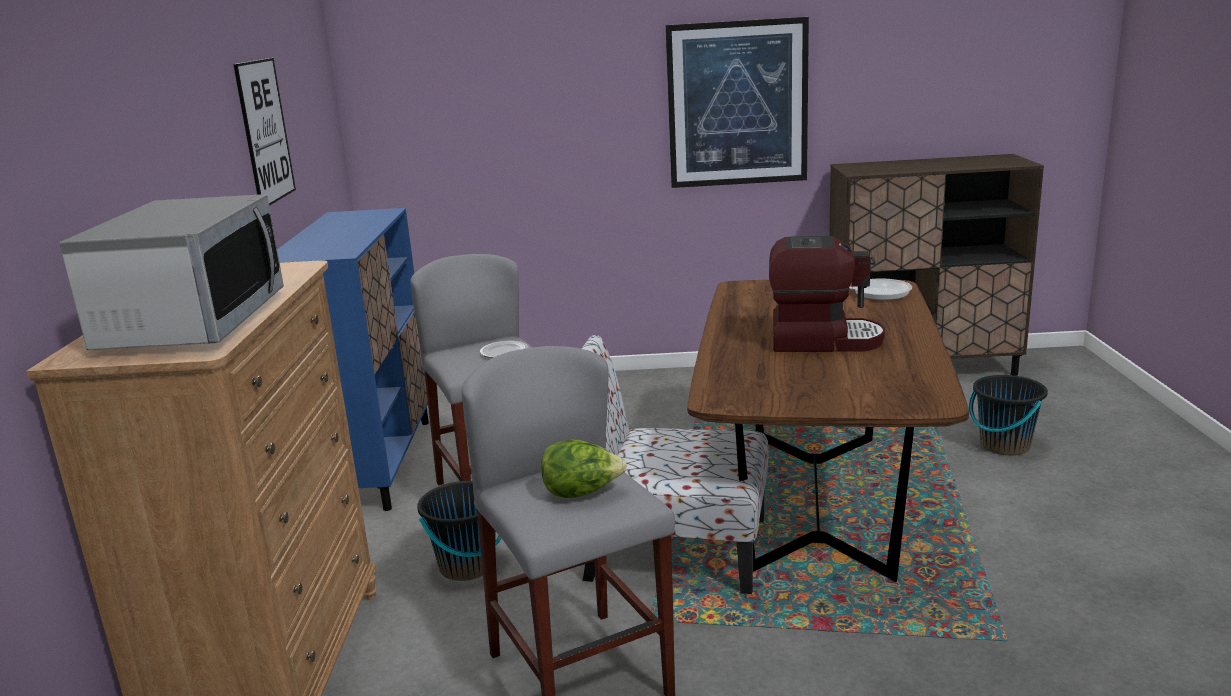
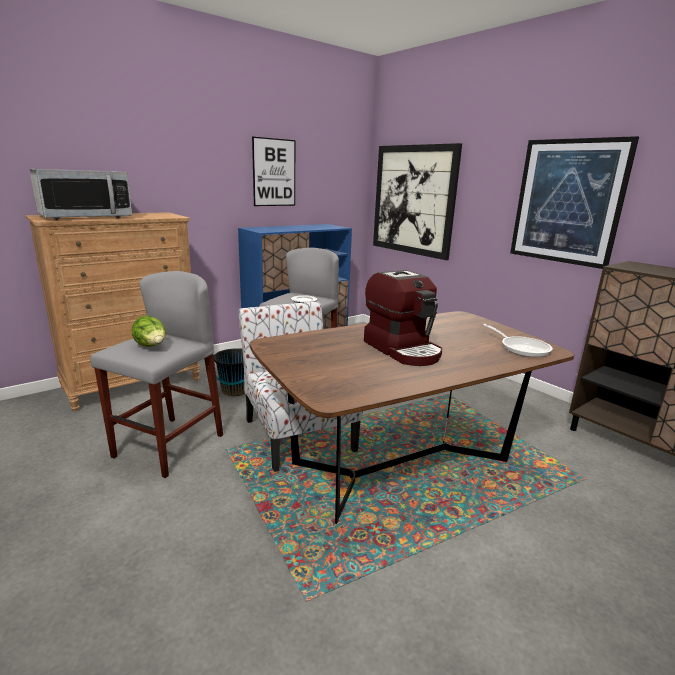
camera: 50 degrees right, 0 degrees up
black bucket [969,375,1048,455] -> none
none -> picture [373,143,462,260]

